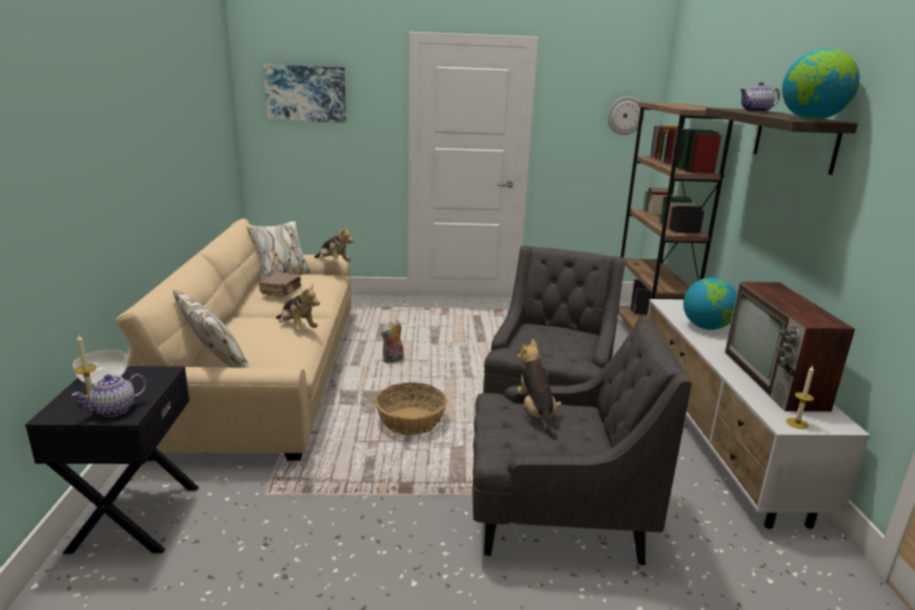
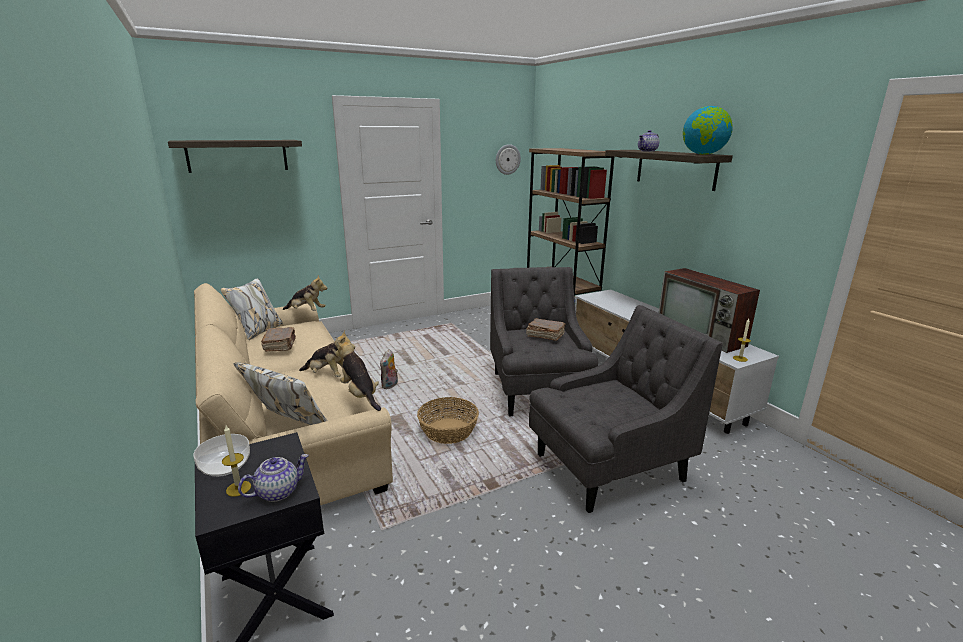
camera: 25 degrees left, 0 degrees up
teapot [72,374,147,417] -> teapot turned 150 degrees counterclockwise [238,454,309,502]
picture [263,64,346,123] -> shelf [168,140,302,173]
plush toy [517,339,562,440] -> plush toy moved to [335,337,381,411]
globe [683,278,737,330] -> none
none -> brown book [526,318,566,341]

